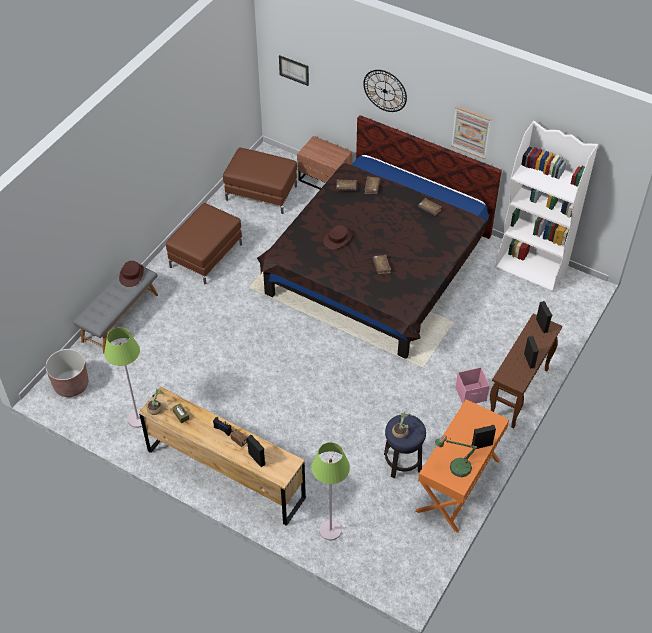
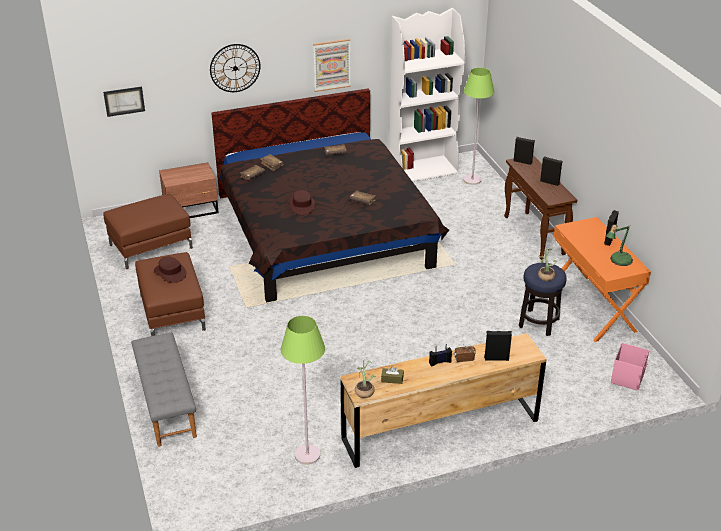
camera: 50 degrees left, 15 degrees down
brown planter [45,349,89,397] -> none
brown hat [119,261,144,287] -> brown hat moved to [154,256,187,283]
green floor lamp [311,442,350,540] -> green floor lamp moved to [463,68,494,185]
pink storage box [456,367,490,404] -> pink storage box moved to [611,343,649,391]

